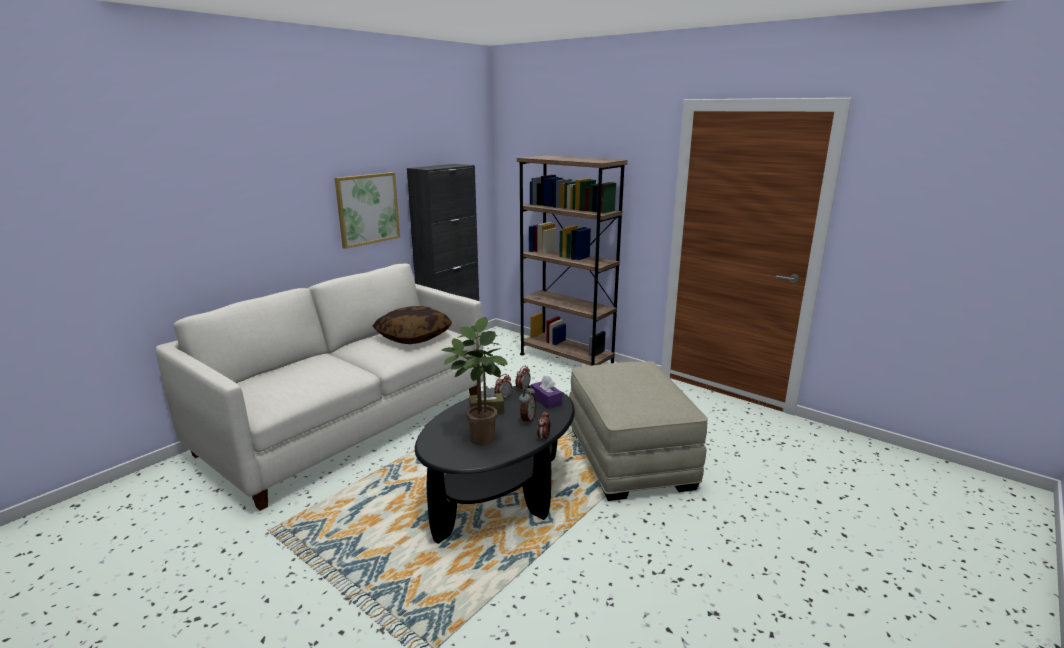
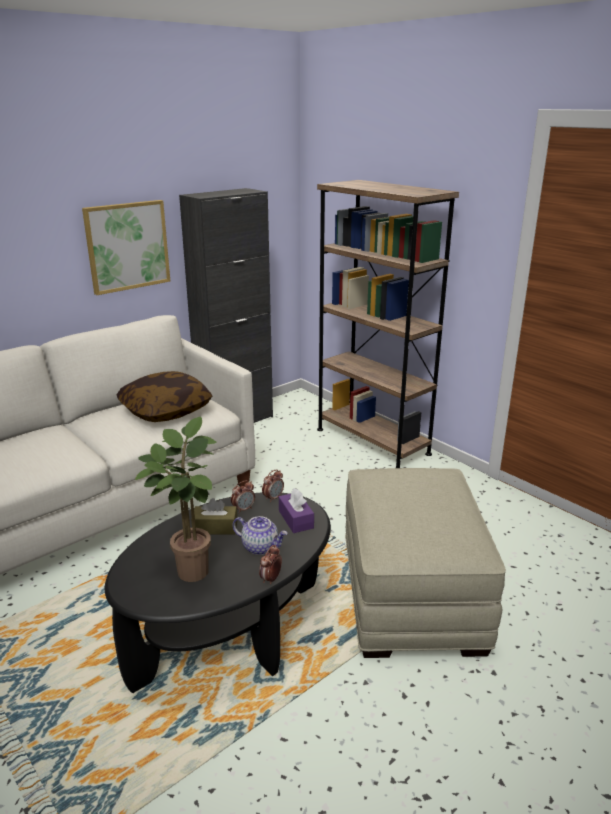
camera: 10 degrees right, 5 degrees up
alarm clock [519,386,536,424] -> teapot [233,516,288,555]

